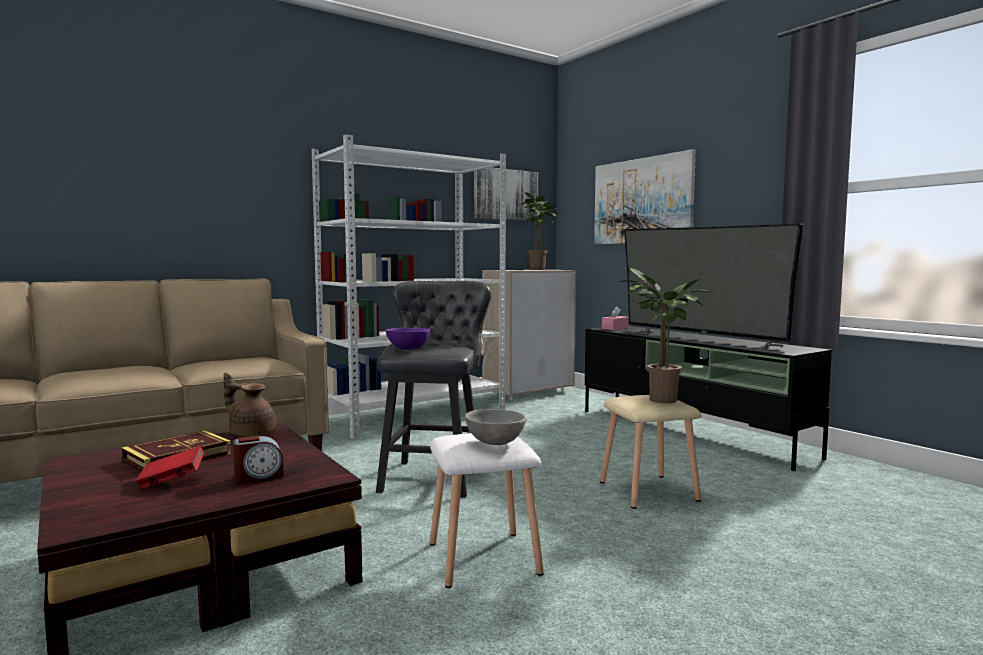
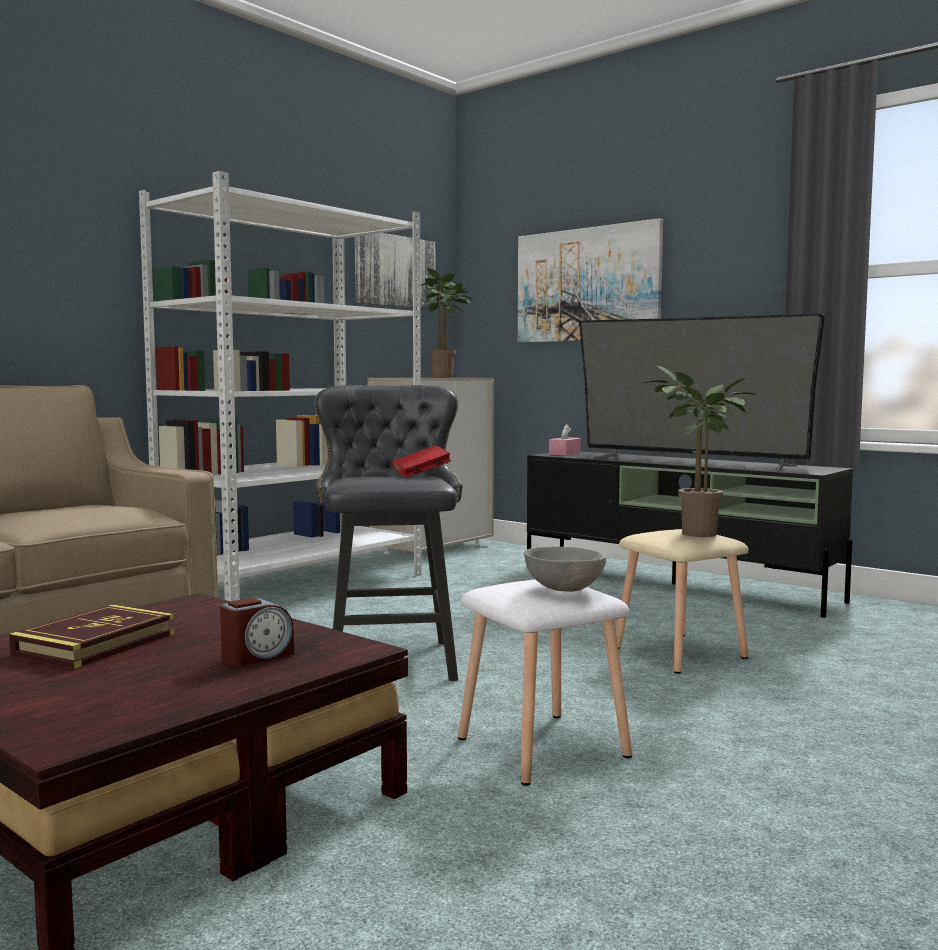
camera: 15 degrees left, 0 degrees up
red book [136,446,204,489] -> red book moved to [392,445,451,477]
brown teapot [224,373,276,436] -> none
purple bowl [386,328,430,350] -> none

